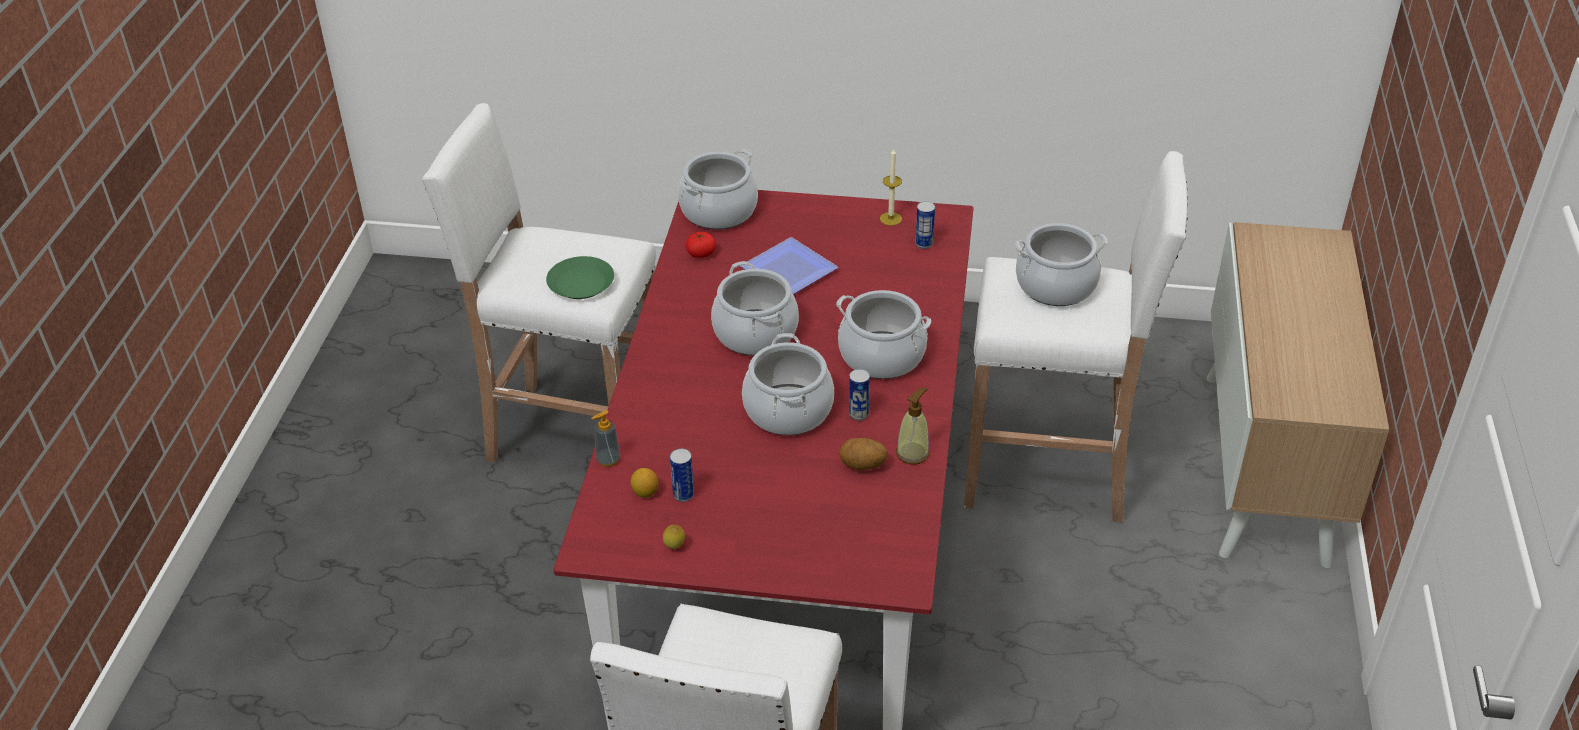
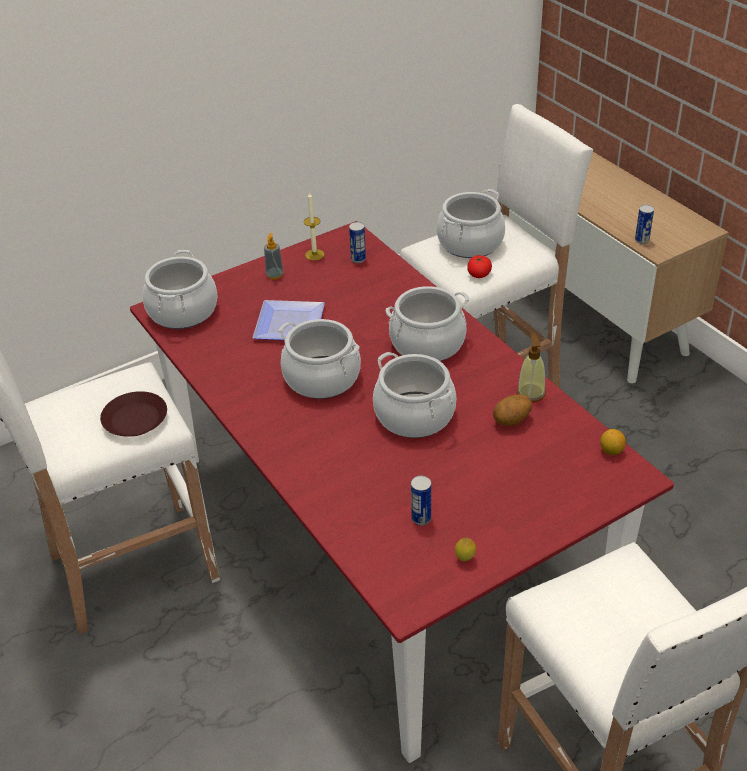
camera: 40 degrees left, 0 degrees up
green plate [546,256,614,299] -> brown plate [100,391,167,436]
soap dispenser [592,410,620,467] -> soap dispenser moved to [264,233,284,280]
lemon [631,468,658,498] -> lemon moved to [600,429,626,455]
tomato [686,232,716,258] -> tomato moved to [467,255,492,278]
can [849,369,870,421] -> can moved to [635,205,654,244]

